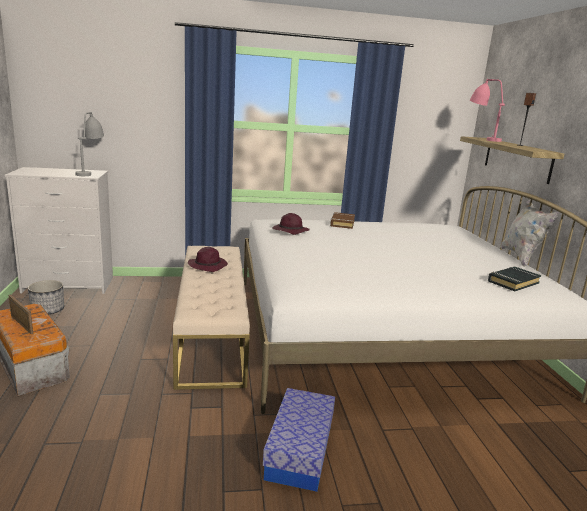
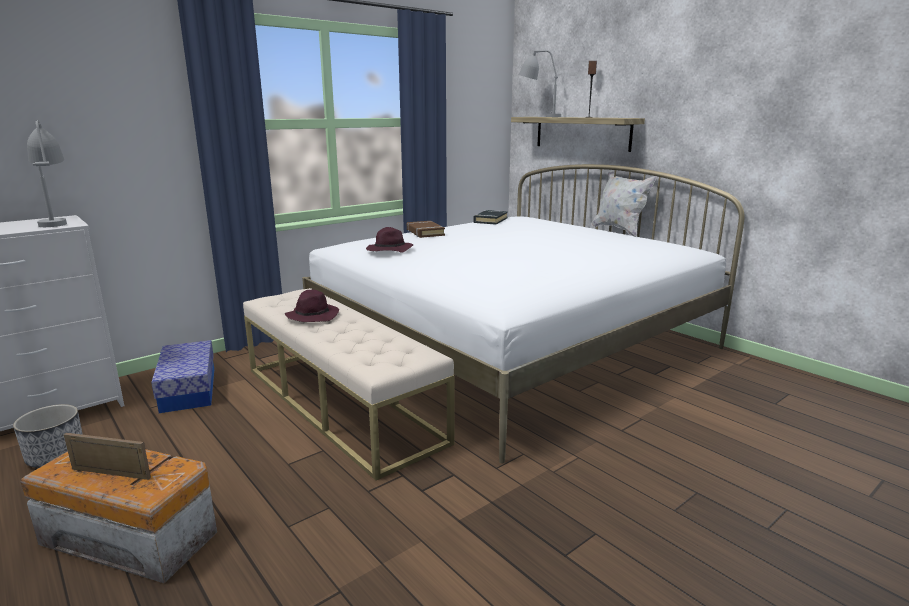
camera: 30 degrees left, 0 degrees up
storage box [263,388,335,492] -> storage box moved to [151,340,214,413]
pink table lamp [470,79,505,142] -> grey table lamp [519,50,561,117]
black book [488,267,541,291] -> black book moved to [473,210,508,225]

